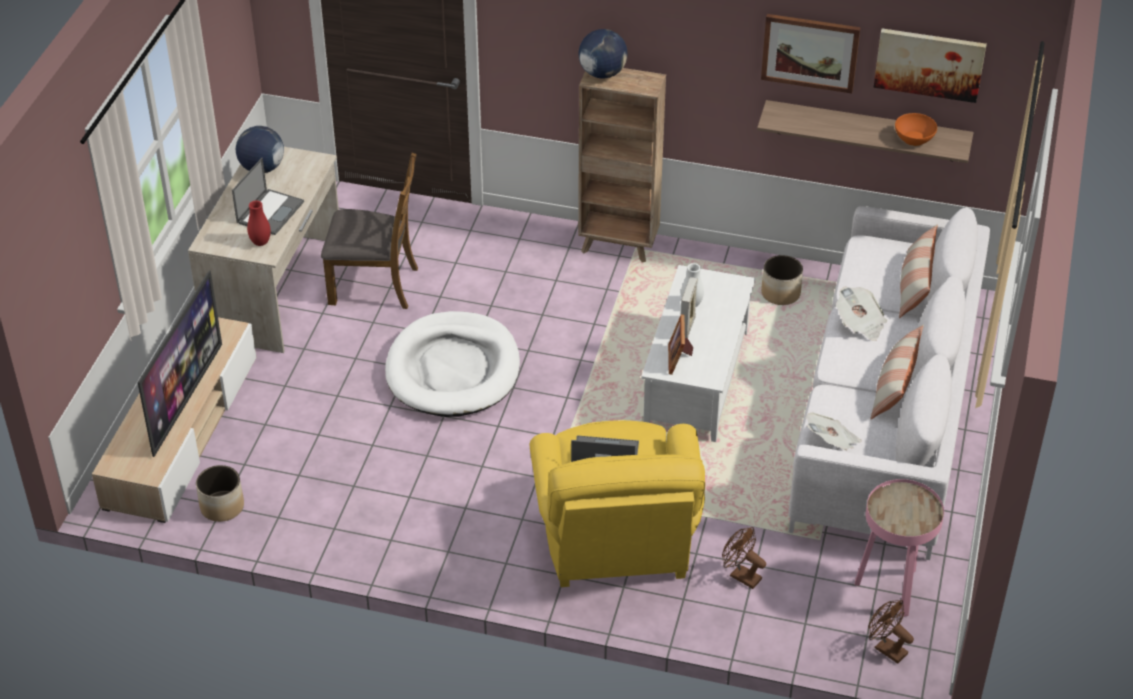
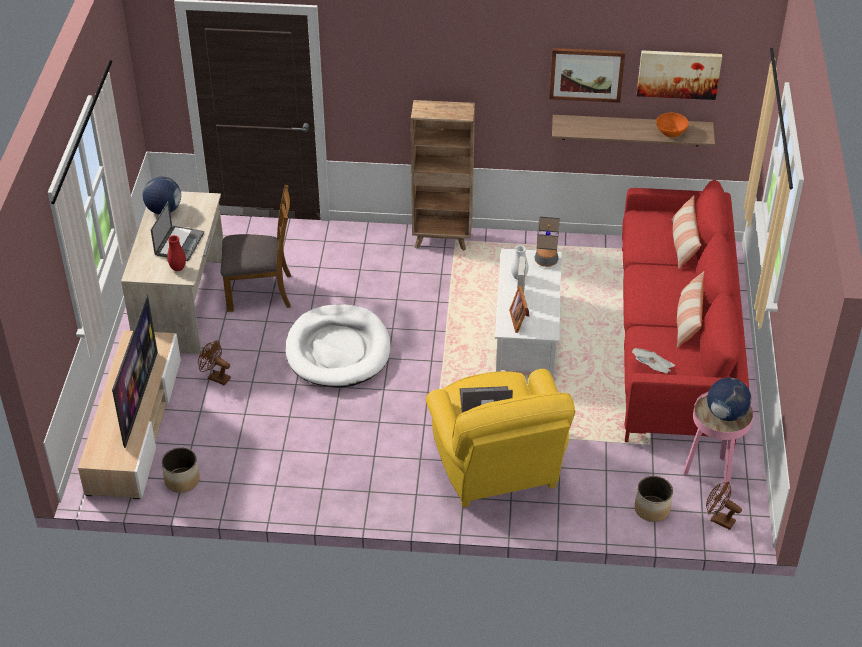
camera: 10 degrees left, 0 degrees up
globe [579,29,628,78] -> globe moved to [707,378,751,421]
brown fan [722,527,766,589] -> brown fan moved to [198,341,231,385]
planter [761,255,803,305] -> planter moved to [635,476,673,522]
white sofa [789,206,990,560] -> red sofa [622,180,749,448]
newspaper [836,286,887,341] -> none
none -> table lamp [535,216,560,267]

